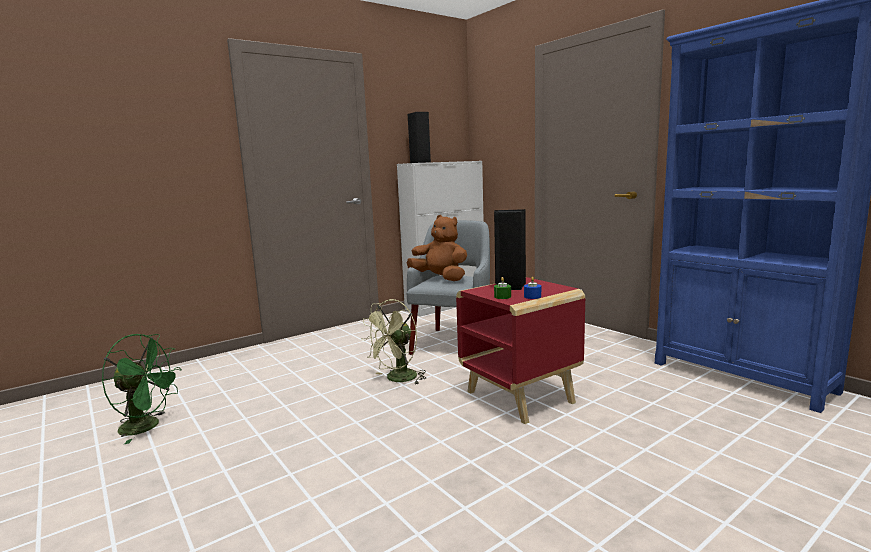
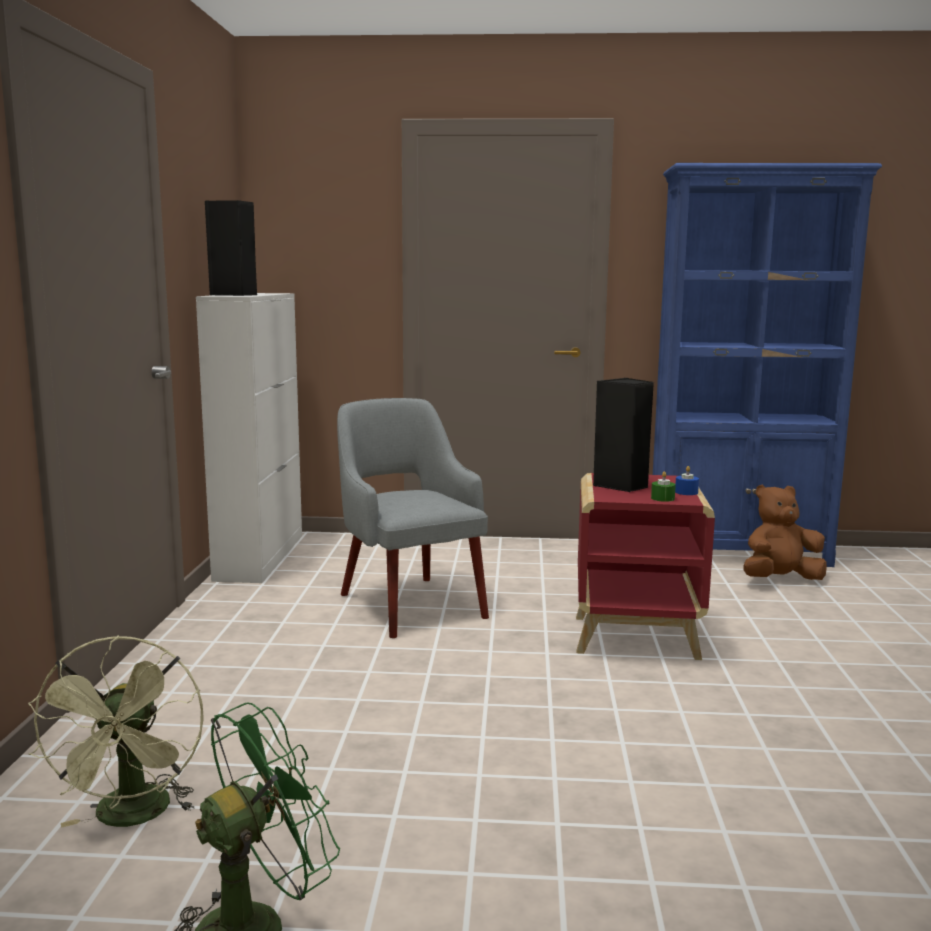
camera: 50 degrees left, 0 degrees up
green fan [361,299,426,384] -> green fan moved to [28,635,204,828]
brown plush toy [407,215,467,281] -> brown plush toy moved to [743,485,827,580]

